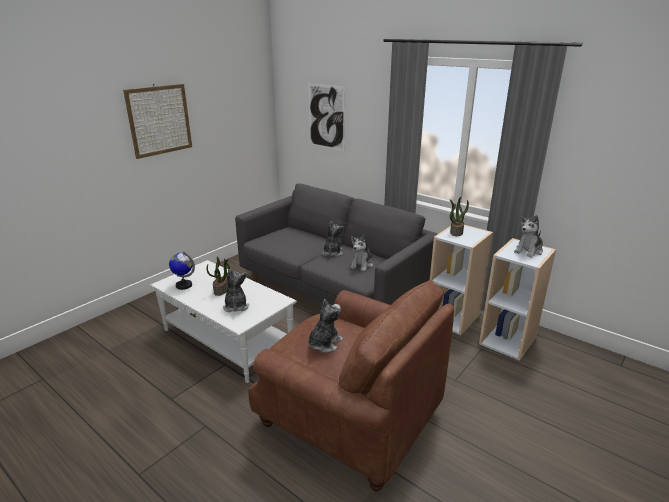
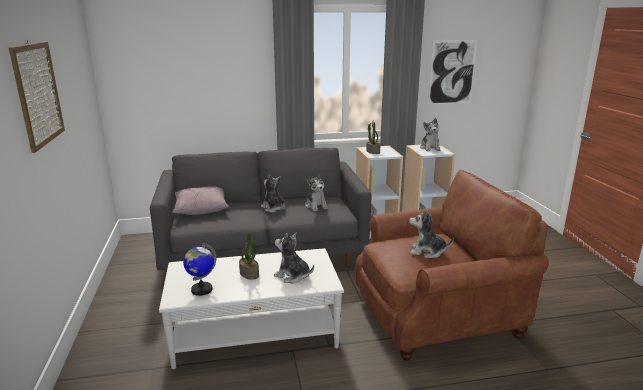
camera: 50 degrees left, 5 degrees down
picture [308,83,345,151] -> picture moved to [428,40,477,105]
plush toy [308,299,343,353] -> plush toy turned 60 degrees counterclockwise [409,209,454,258]
none -> purple pillow [172,186,229,215]

